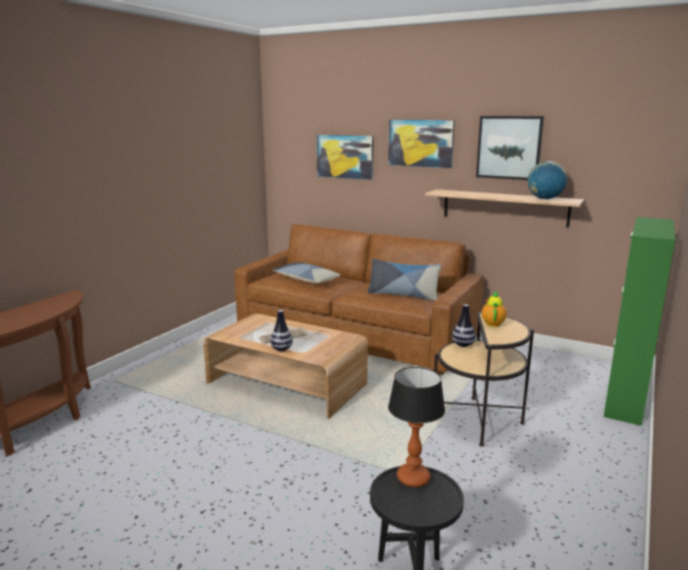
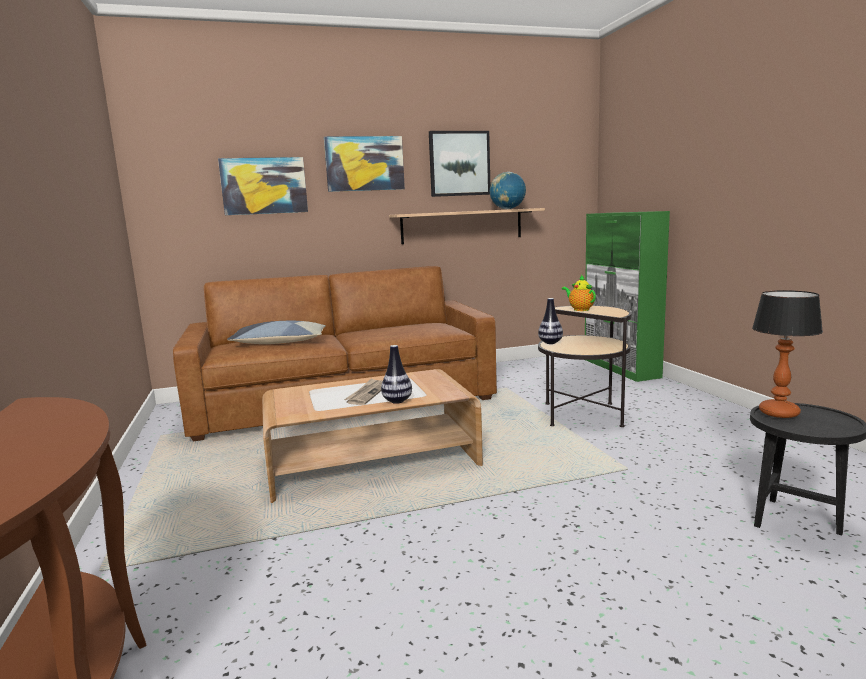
camera: 45 degrees left, 5 degrees down
pillow [367,258,441,301] -> none

